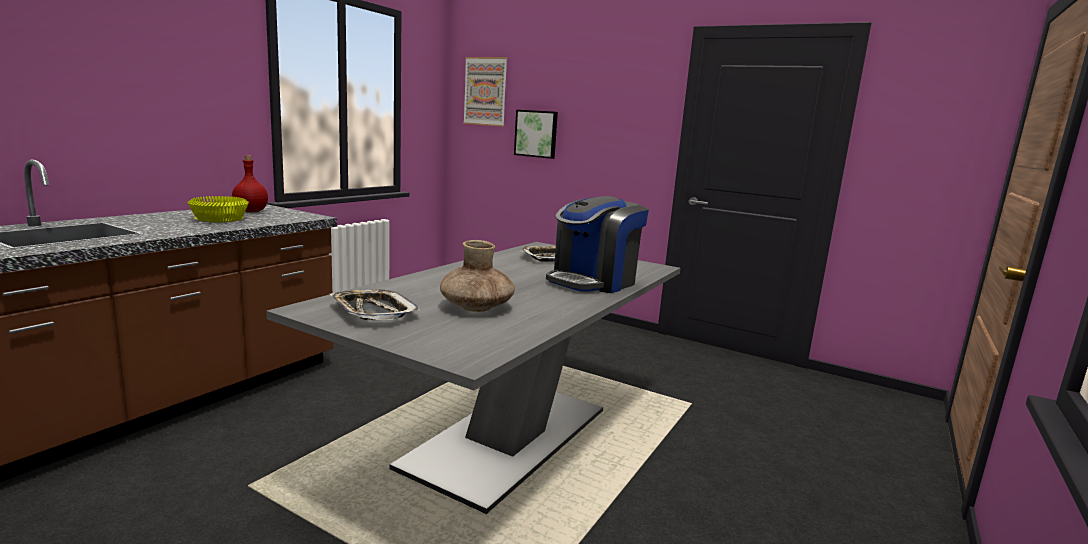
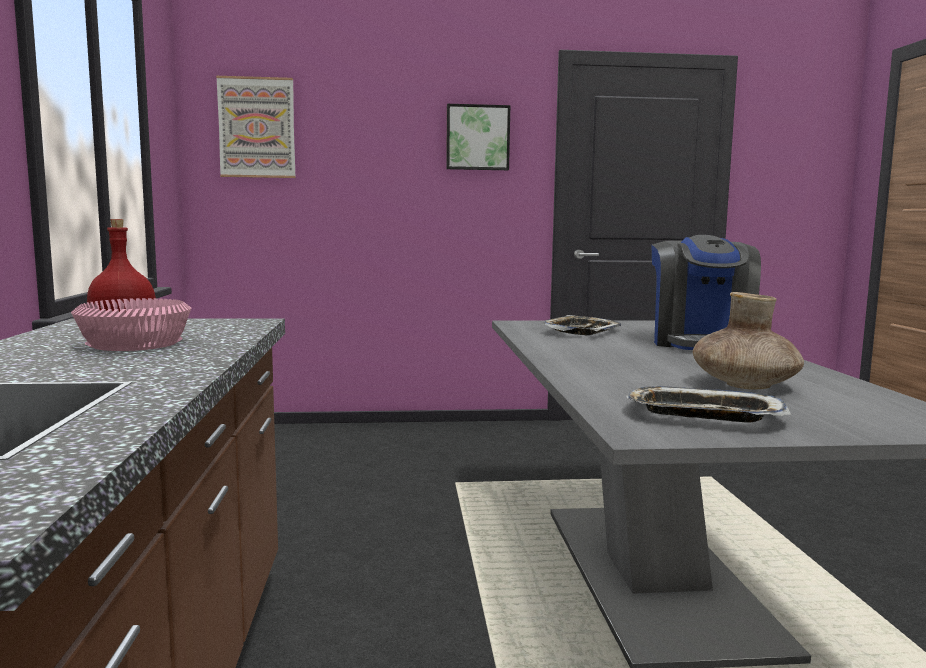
camera: 35 degrees left, 5 degrees down
yellow bowl [188,196,249,222] -> pink bowl [71,298,191,351]
picture [514,110,558,159] -> picture moved to [446,104,510,170]

